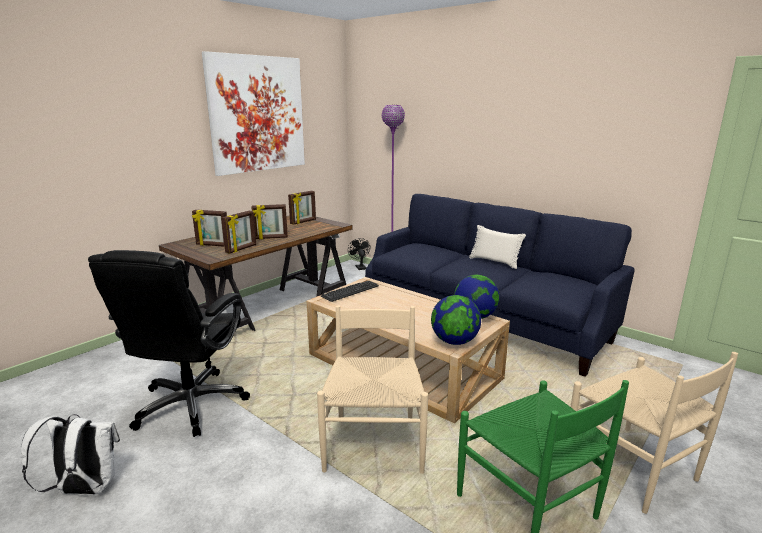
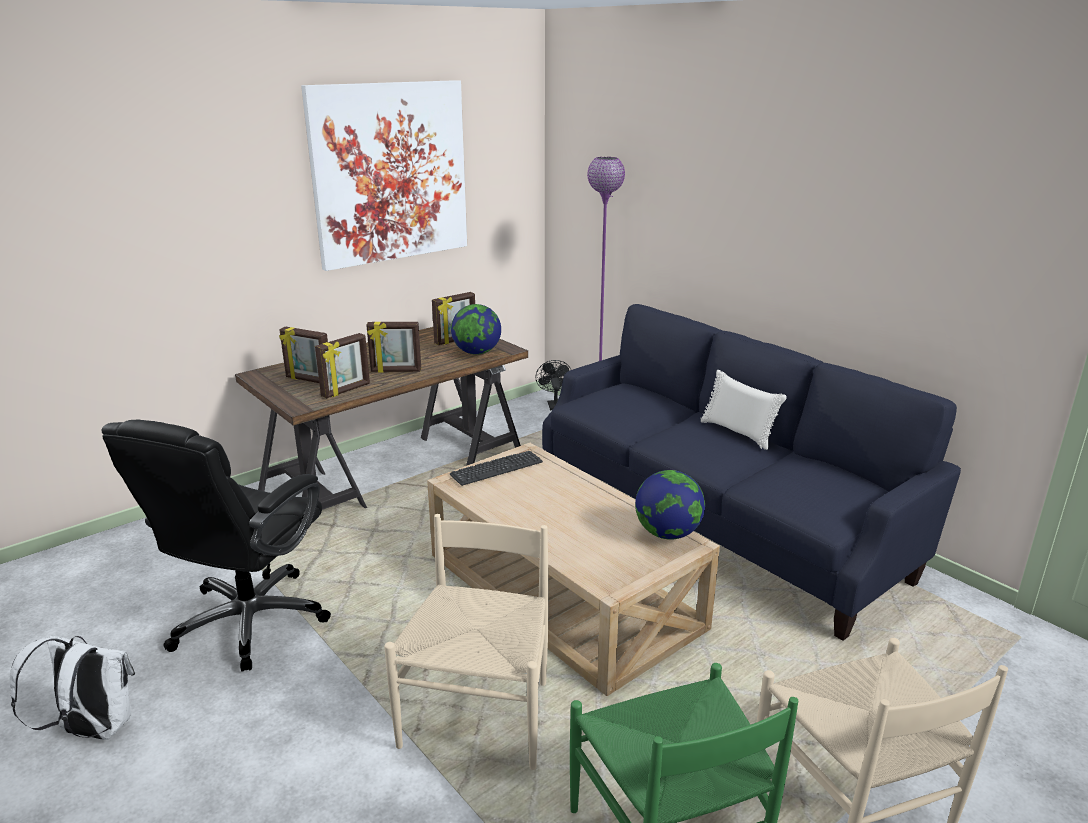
camera: 10 degrees right, 5 degrees up
globe [431,295,481,345] -> globe moved to [451,304,501,355]

